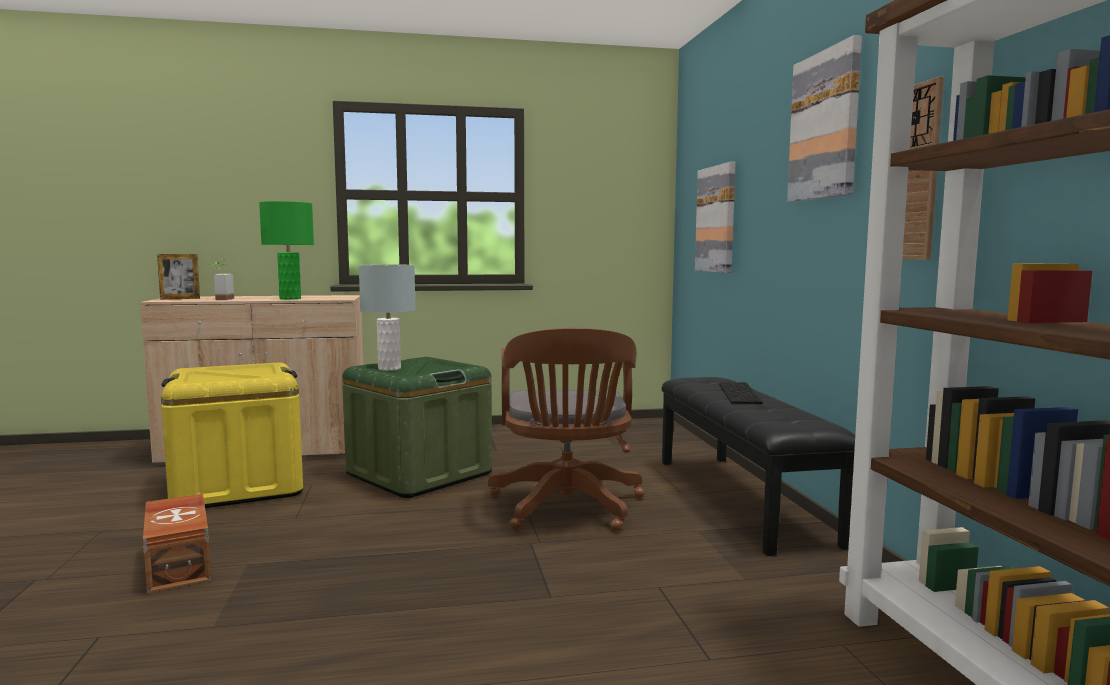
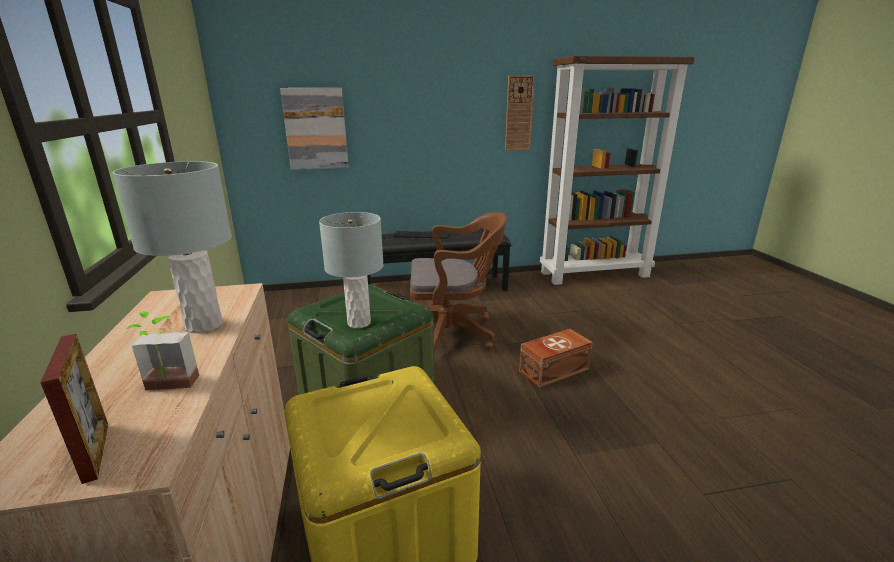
camera: 90 degrees left, 15 degrees up
brown storage box [143,494,211,594] -> brown storage box moved to [519,329,593,388]
green table lamp [259,201,314,299] -> grey table lamp [113,161,232,333]
picture [787,35,862,202] -> none

